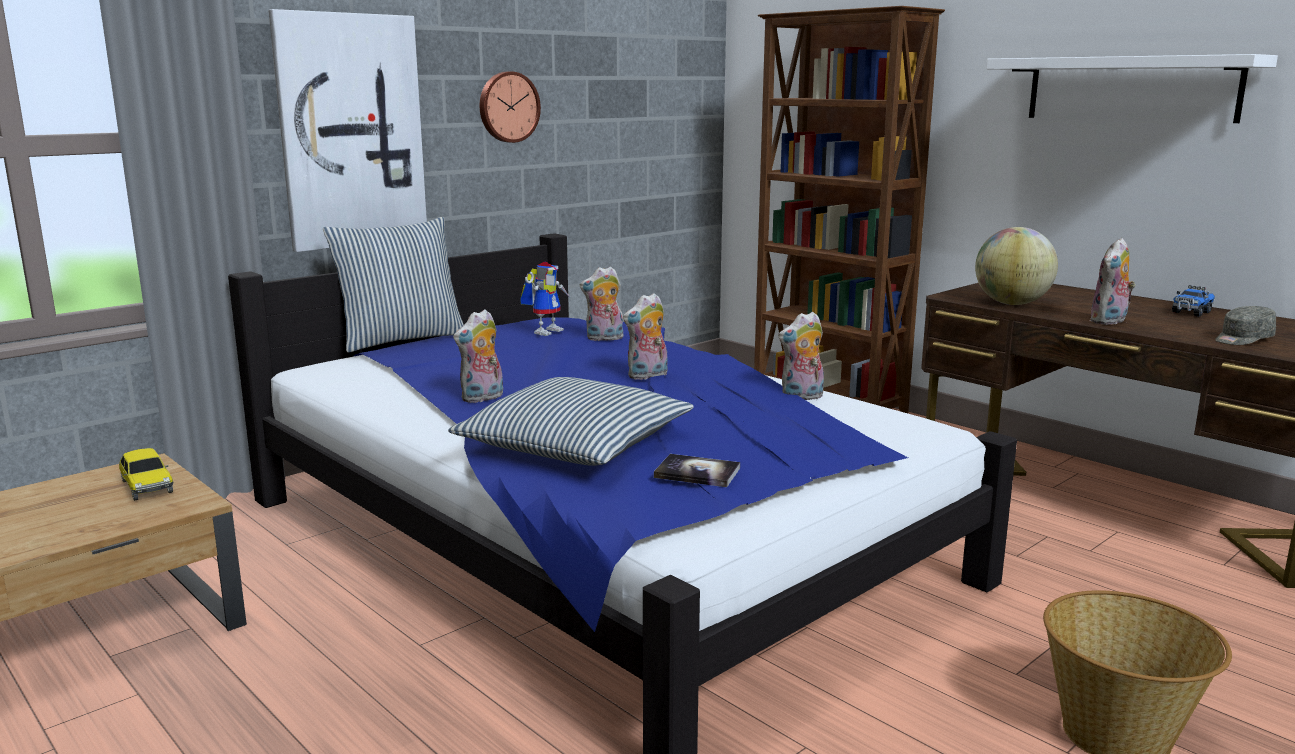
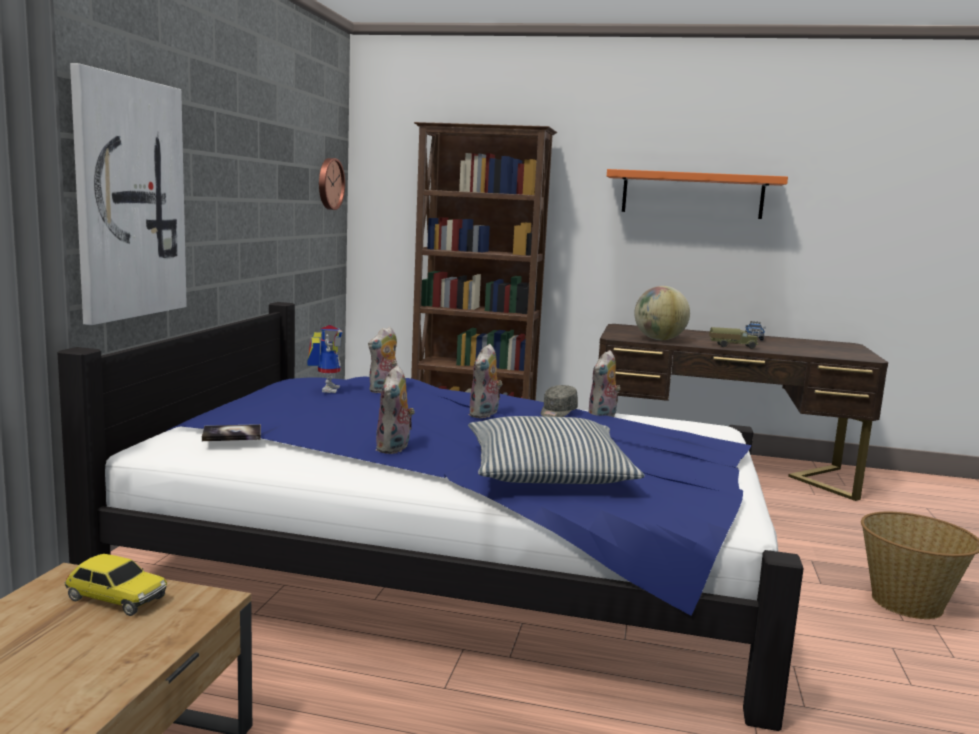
camera: 35 degrees left, 5 degrees down
pillow [323,217,464,353] -> none
wall clock [480,72,541,143] -> wall clock moved to [319,158,345,210]
book [654,454,740,487] -> book moved to [202,424,261,441]
white shelf [986,54,1278,123] -> orange shelf [607,169,788,219]
plush toy [1090,238,1136,325] -> toy truck [709,327,759,349]
grey cap [1215,306,1276,345] -> grey cap moved to [541,385,578,417]

